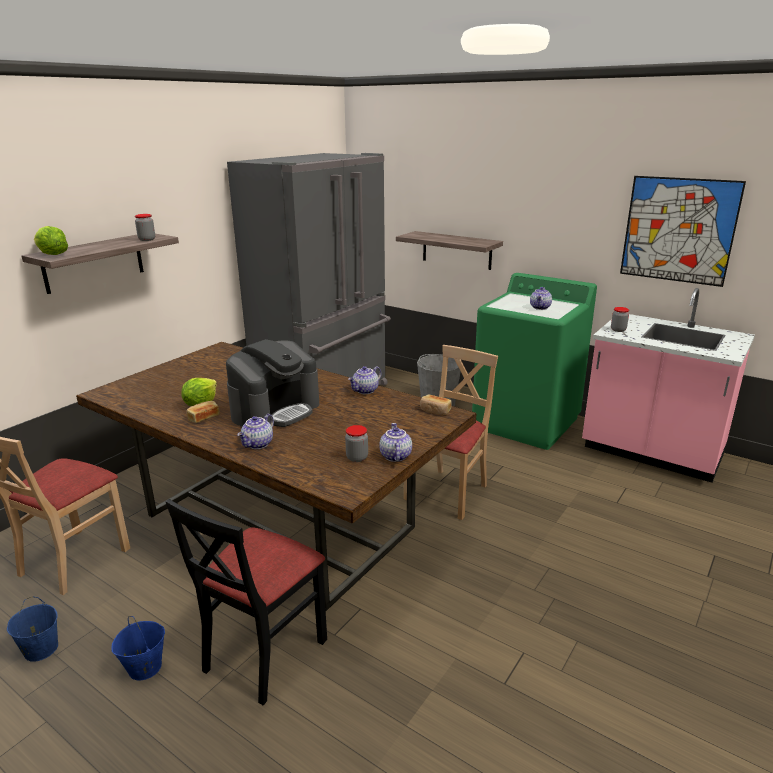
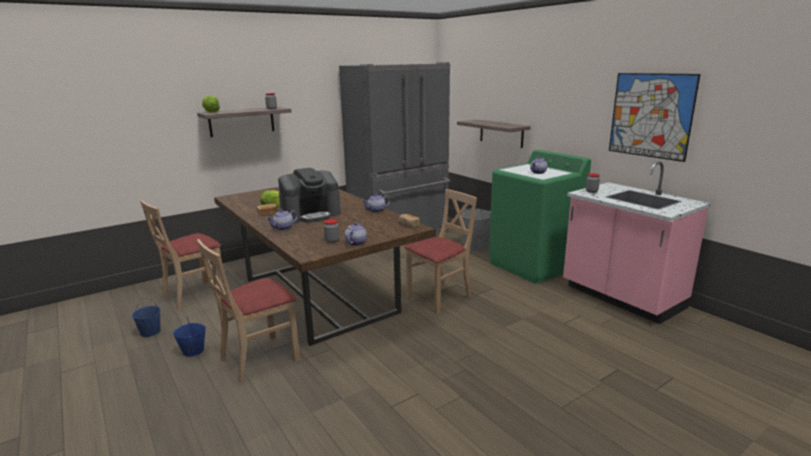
camera: 20 degrees right, 5 degrees down
black chair [165,499,327,705] -> beige chair [197,239,300,383]

